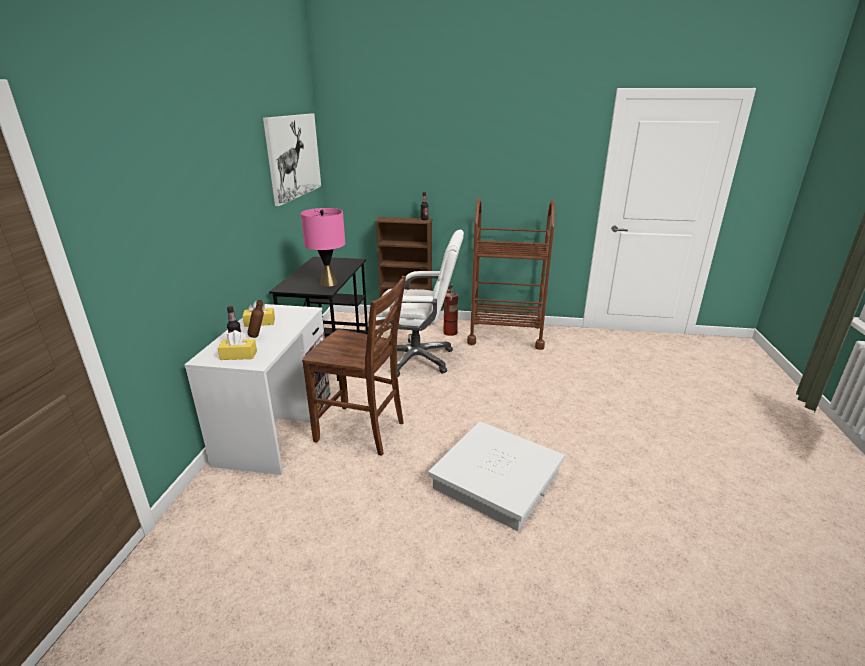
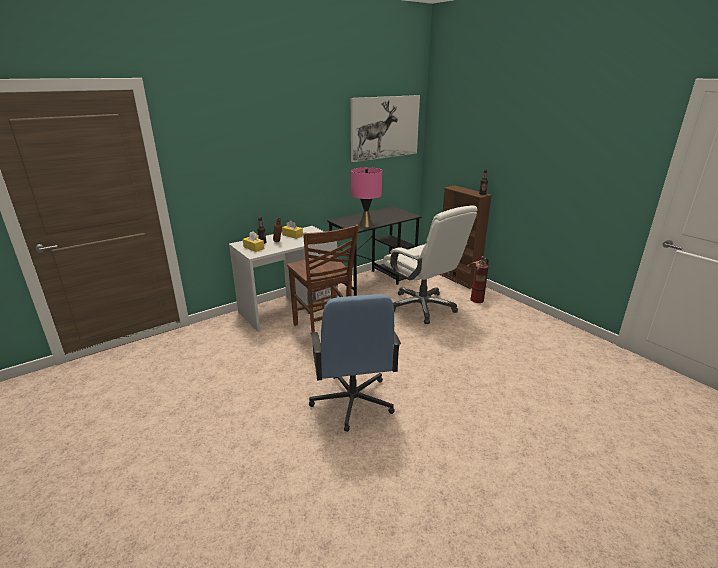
camera: 45 degrees right, 0 degrees up
white storage box [428,421,565,531] -> blue office chair [309,294,401,432]
brown cart [467,198,555,350] -> none

